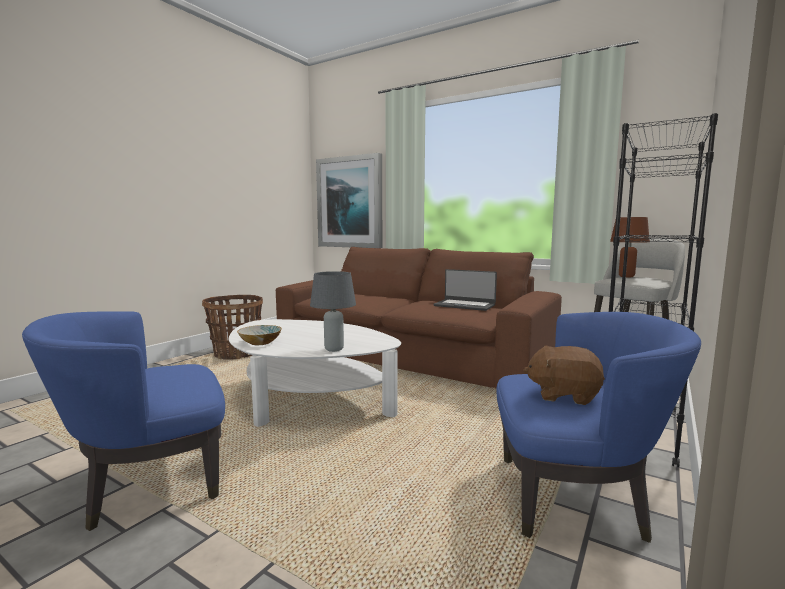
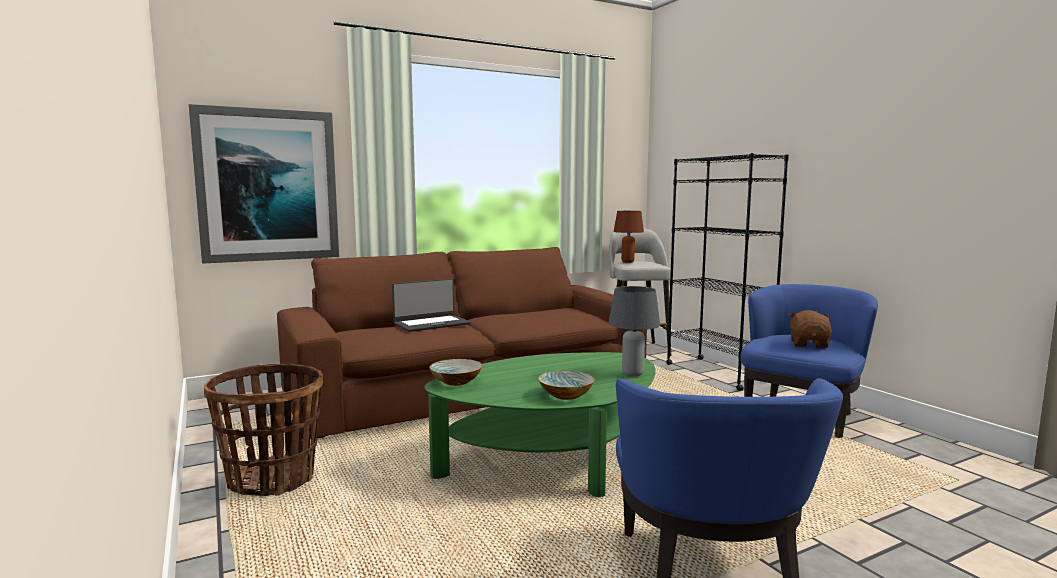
camera: 60 degrees left, 0 degrees up
white coffee table [229,319,401,427] -> green coffee table [425,352,656,497]
laptop [433,269,497,311] -> laptop moved to [392,278,471,332]
brown plush toy [524,345,605,405] -> brown plush toy turned 150 degrees clockwise [788,310,832,348]
none -> bowl [429,359,483,386]

